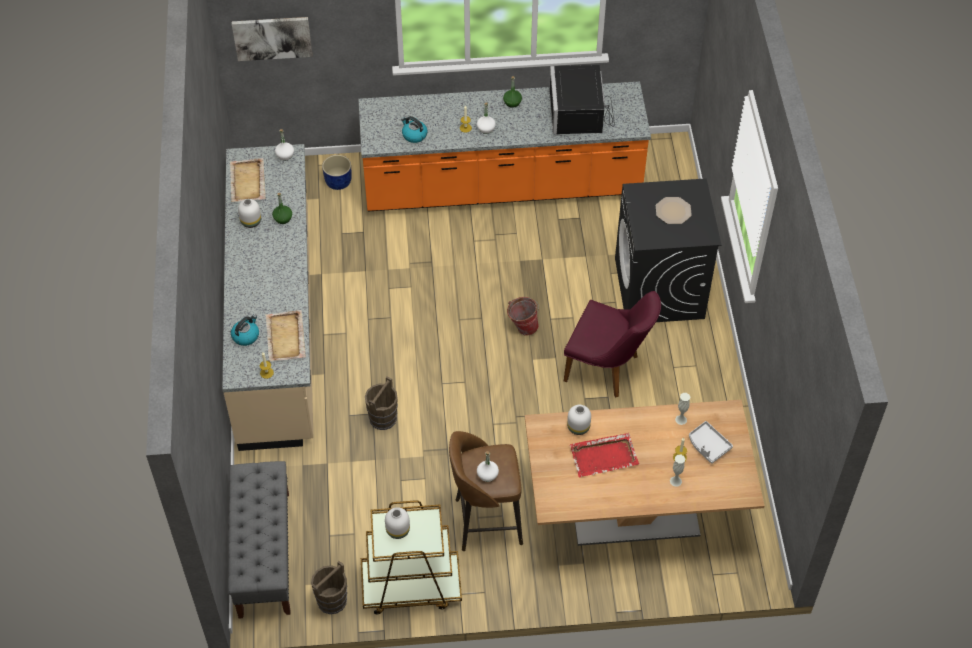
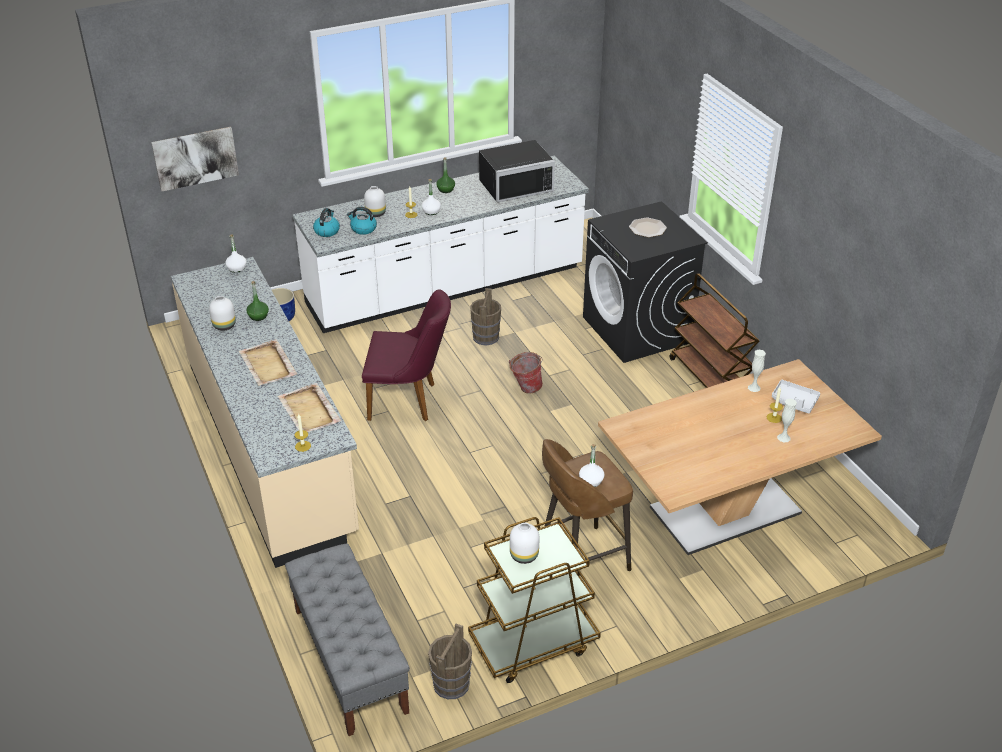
camera: 20 degrees left, 15 degrees down
beige tray [229,158,265,202] -> beige tray moved to [238,339,297,386]
kettle [231,315,259,346] -> kettle moved to [313,208,340,237]
orange counter [358,81,651,211] -> white counter [293,156,589,333]
brown bucket [365,376,398,430] -> brown bucket moved to [470,288,501,345]
black microwave [549,65,615,134] -> black microwave turned 90 degrees counterclockwise [479,140,555,203]
purple chair [564,291,661,398] -> purple chair moved to [362,290,451,421]
white vase [567,405,591,435] -> white vase moved to [364,186,386,217]
red tray [570,433,639,478] -> none
none -> brown cart [669,273,760,388]

